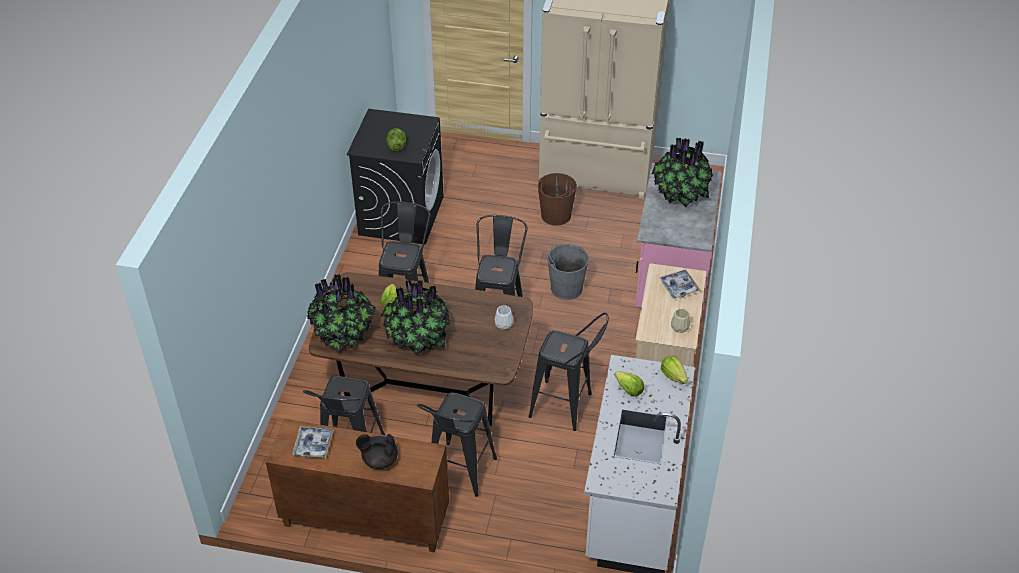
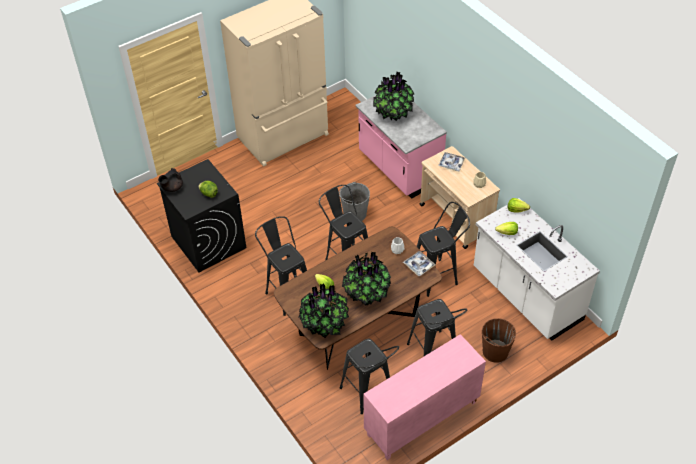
camera: 45 degrees left, 5 degrees up
brown cabinet [266,419,449,553] -> pink cabinet [363,334,486,460]
tray [292,426,334,458] -> tray moved to [403,251,435,276]
black teapot [356,434,398,469] -> black teapot moved to [158,168,183,192]
brown bucket [538,173,577,226] -> brown bucket moved to [482,318,516,363]

